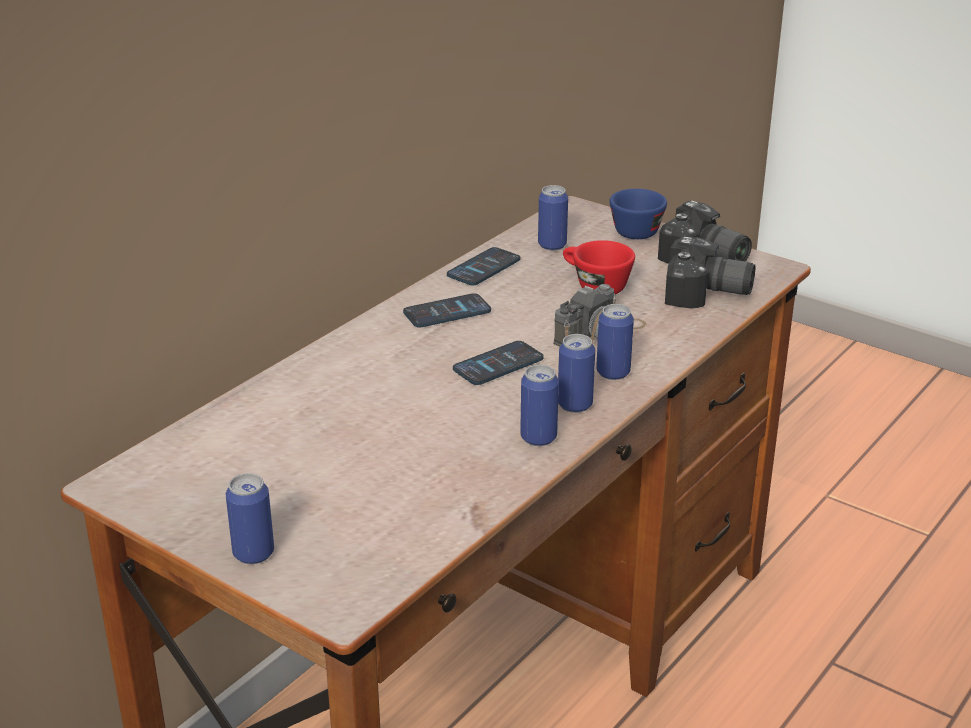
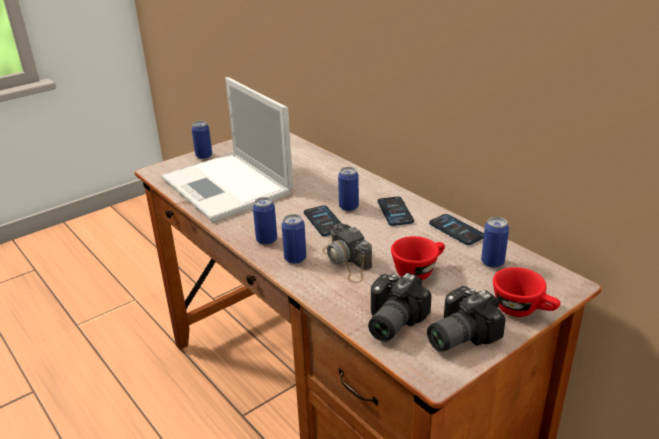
camera: 105 degrees right, 0 degrees up
can [520,365,559,446] -> can moved to [338,167,359,211]
blue cup [609,189,667,239] -> red cup [493,267,561,317]
none -> laptop [161,77,293,222]

